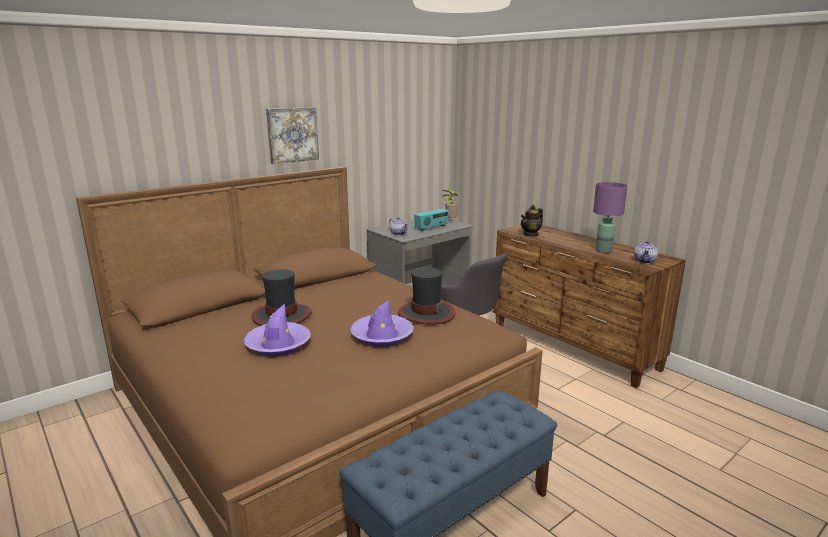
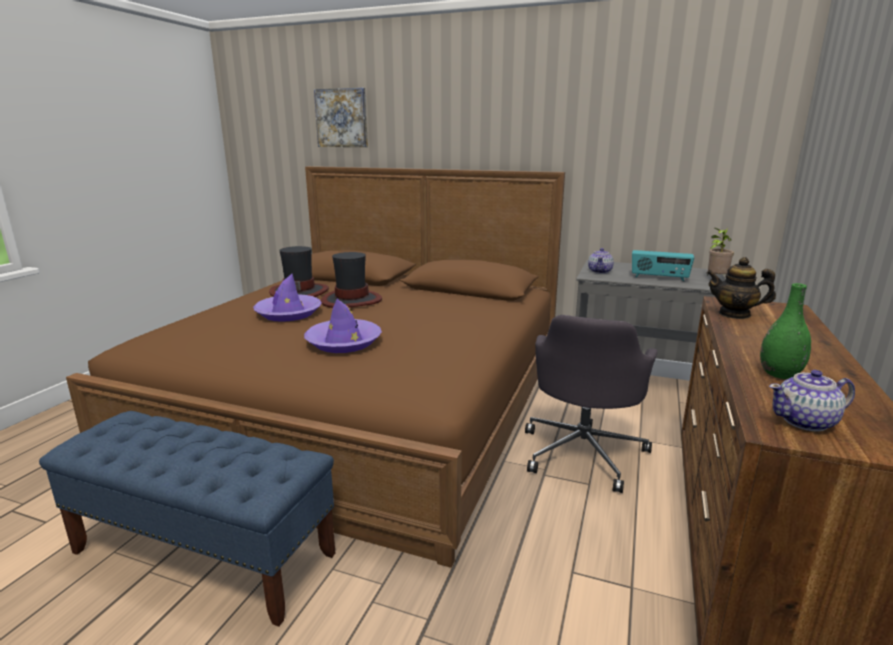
camera: 60 degrees right, 0 degrees up
picture [266,107,319,164] -> picture moved to [314,88,368,147]
hat [398,268,455,325] -> hat moved to [269,246,329,297]
purple table lamp [593,182,627,253] -> green vase [760,283,811,379]

